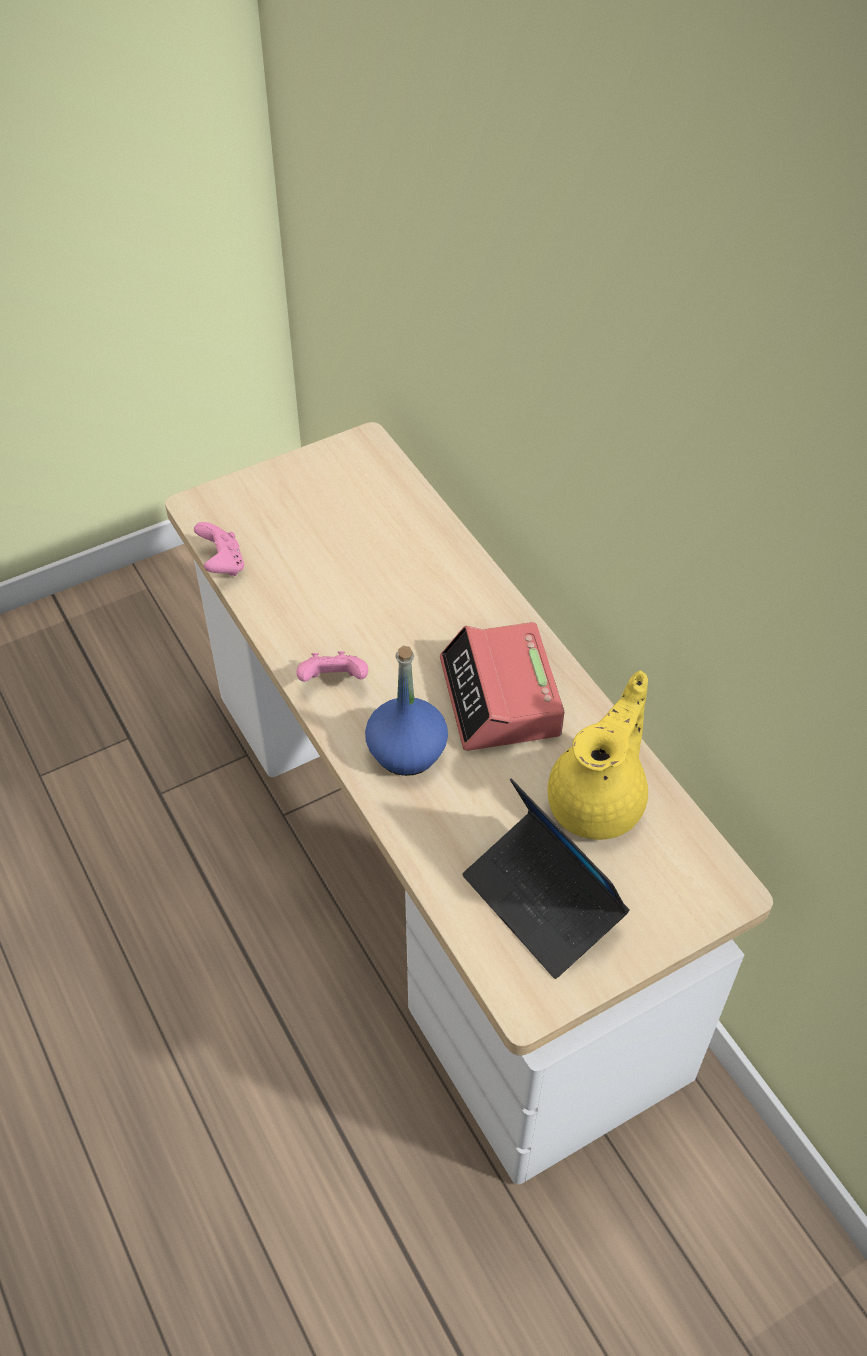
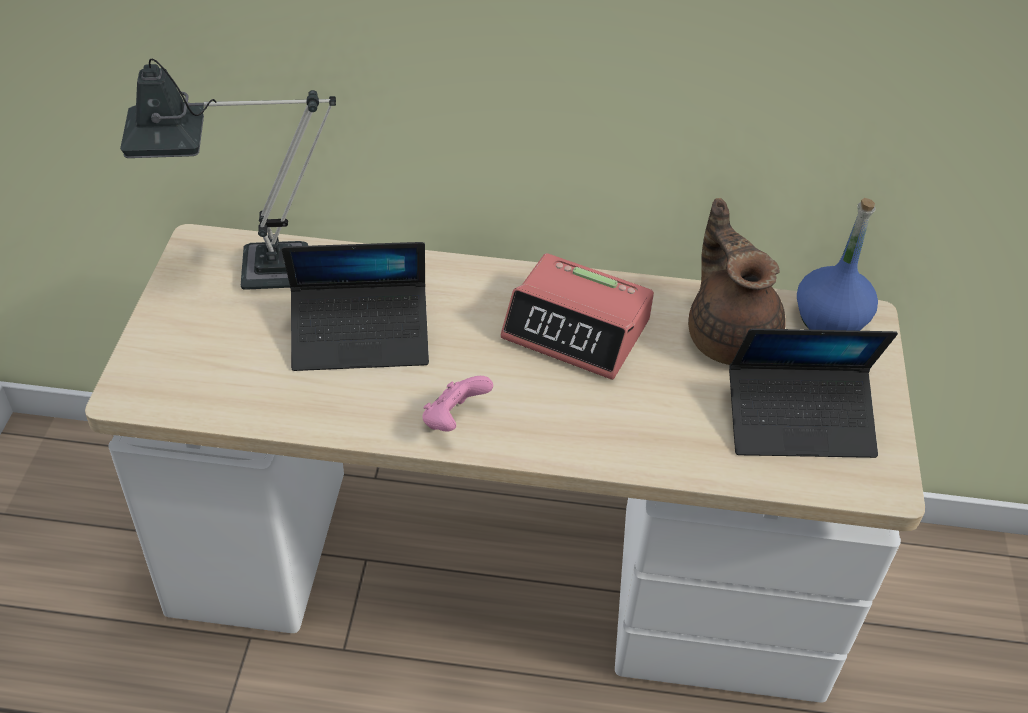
camera: 55 degrees left, 5 degrees down
pink game controller [194,522,244,576] -> none
blue bottle [365,646,448,776] -> blue bottle moved to [797,198,878,331]
yellow teapot [547,671,648,840] -> brown teapot [688,198,786,365]
none -> table lamp [120,59,336,290]
none -> laptop [282,242,429,371]

